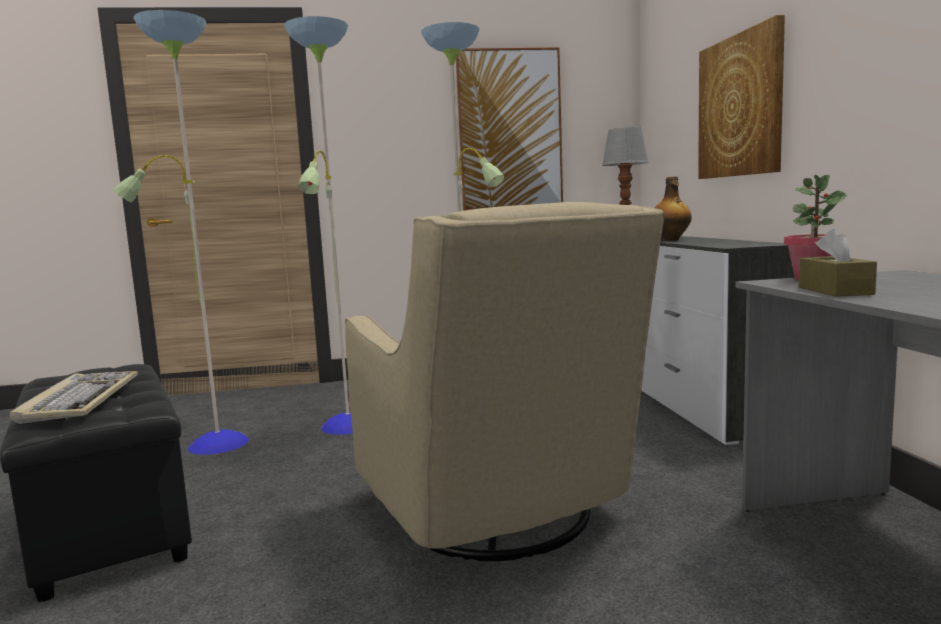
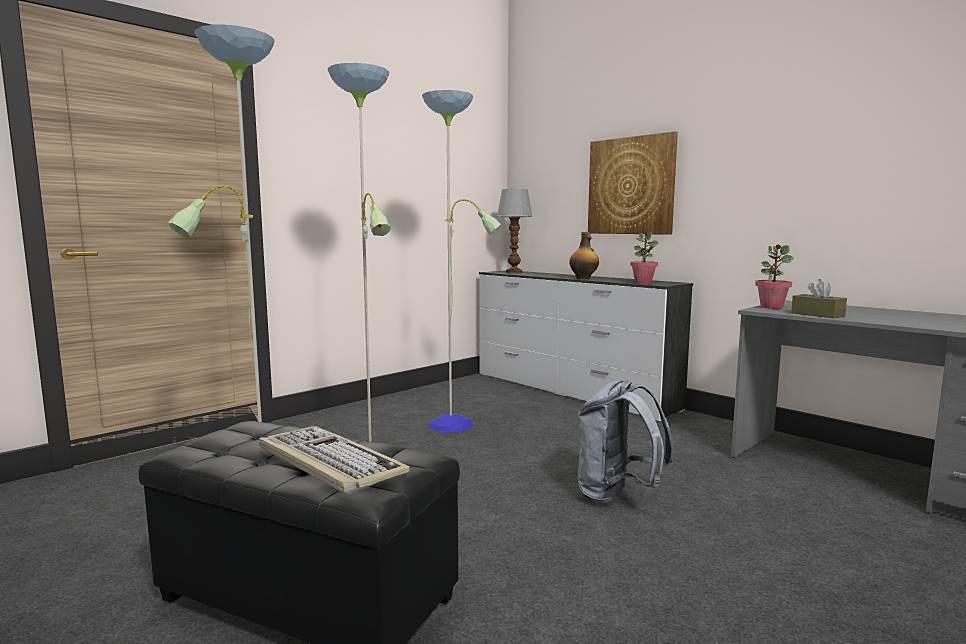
camera: 35 degrees left, 0 degrees up
beige armchair [345,202,664,561] -> grey backpack [578,380,673,504]
picture [456,47,563,211] -> none
none -> potted plant [630,232,659,284]

